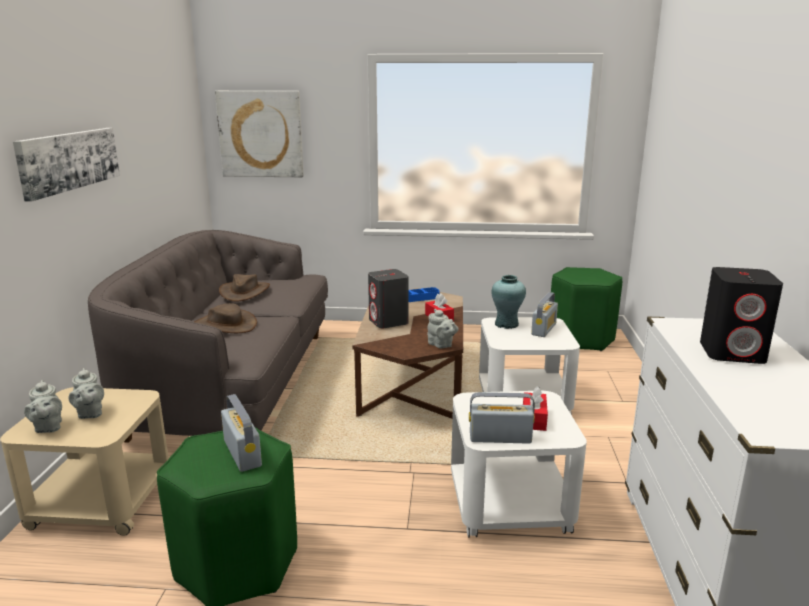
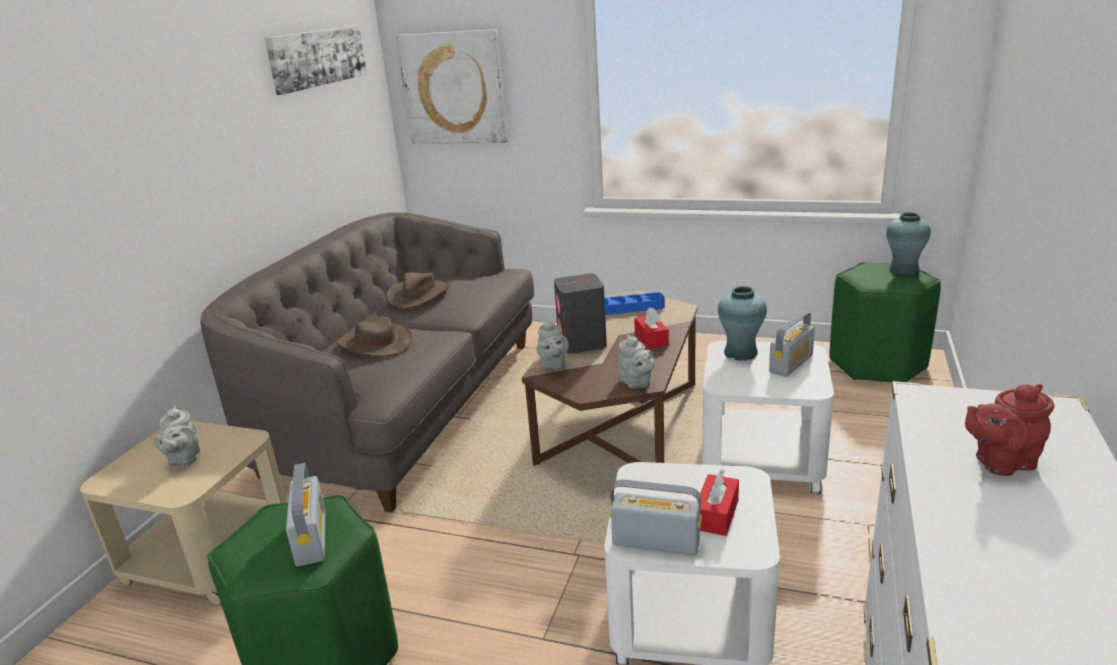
camera: 15 degrees right, 5 degrees up
picture [13,128,120,202] -> picture moved to [264,25,367,95]
grey teapot [24,380,62,433] -> grey teapot moved to [536,319,569,370]
black speaker [700,267,783,364] -> red teapot [965,384,1054,476]
none -> turquoise vase [886,212,931,276]

